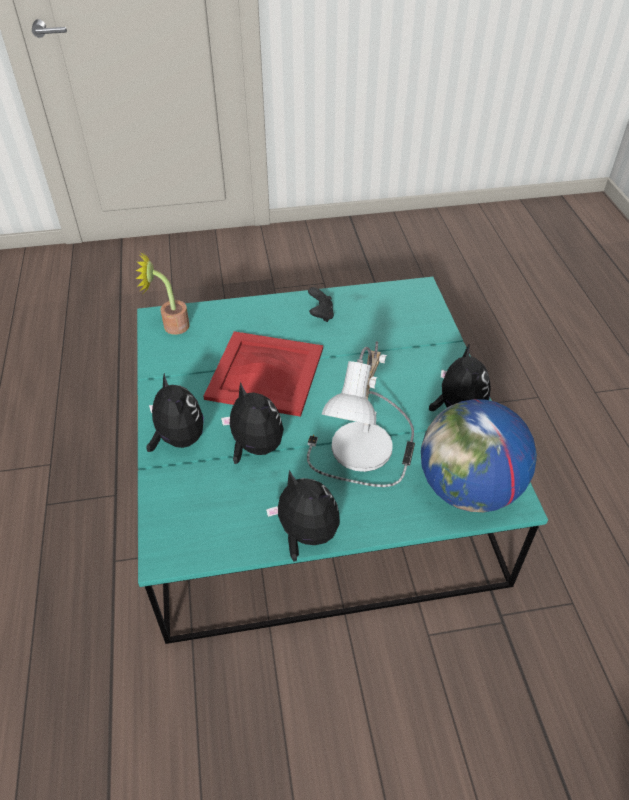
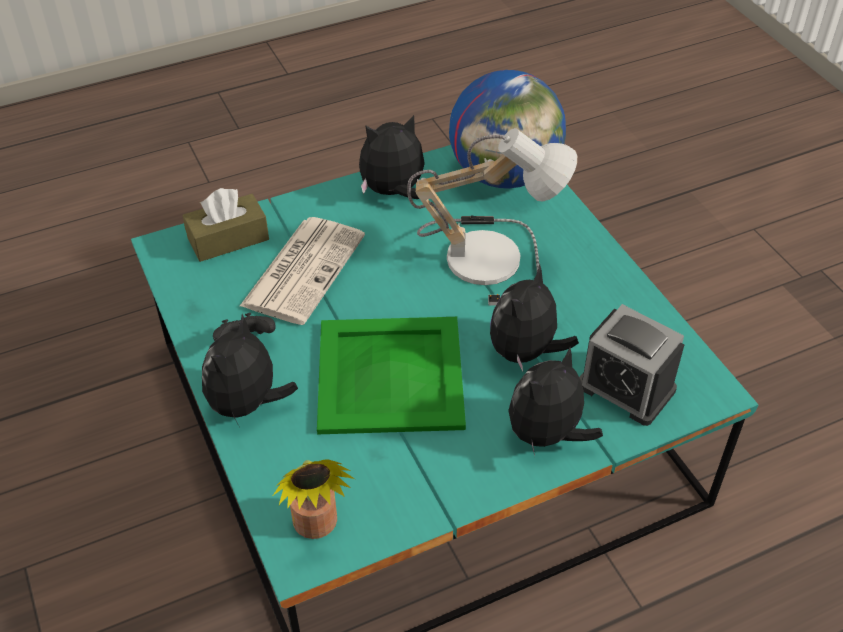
camera: 105 degrees left, 0 degrees up
red tray [203,331,323,417] -> green tray [317,317,466,435]
plush toy [266,470,340,562] -> plush toy moved to [202,314,298,426]
none -> brown tissue box [183,188,269,262]
none -> newspaper [240,217,365,325]
none -> alarm clock [579,304,685,426]

